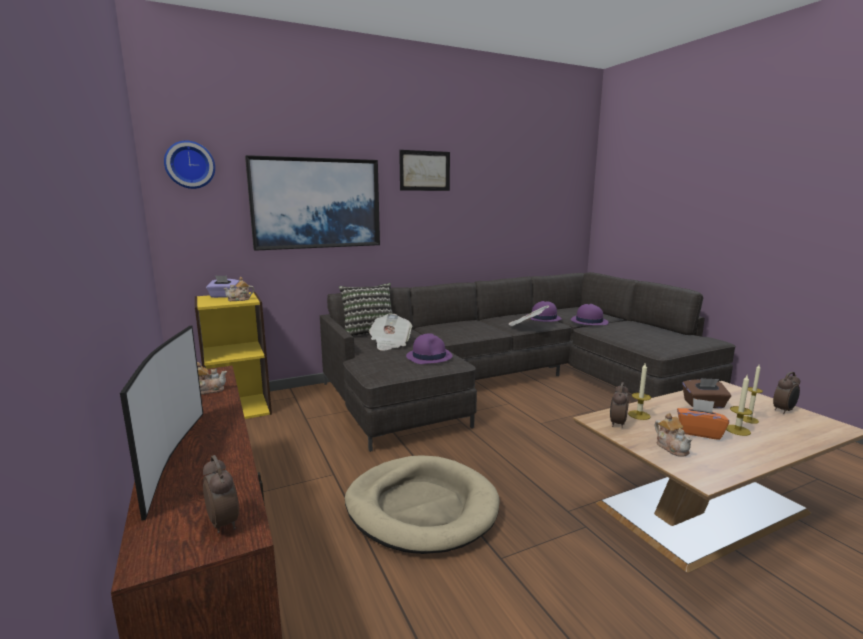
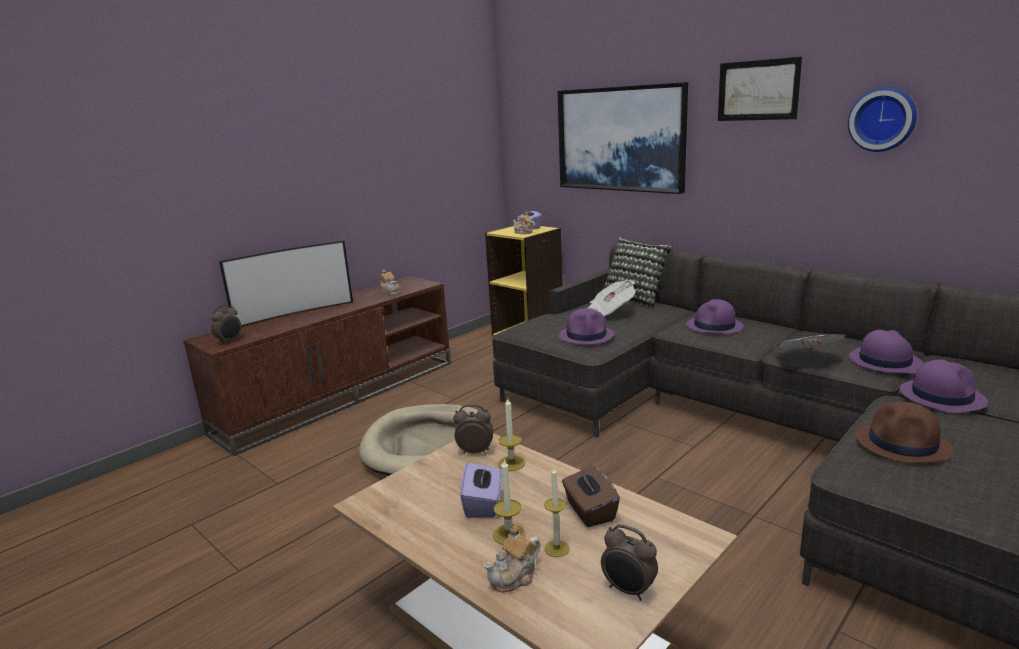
camera: 70 degrees right, 5 degrees up
wall clock [164,141,215,189] -> wall clock moved to [848,87,917,152]
teapot [654,413,693,457] -> teapot moved to [484,525,540,593]
orange tissue box [677,398,729,440] -> purple tissue box [460,463,502,518]
none -> purple hat [686,299,743,334]
none -> brown hat [855,402,953,463]

